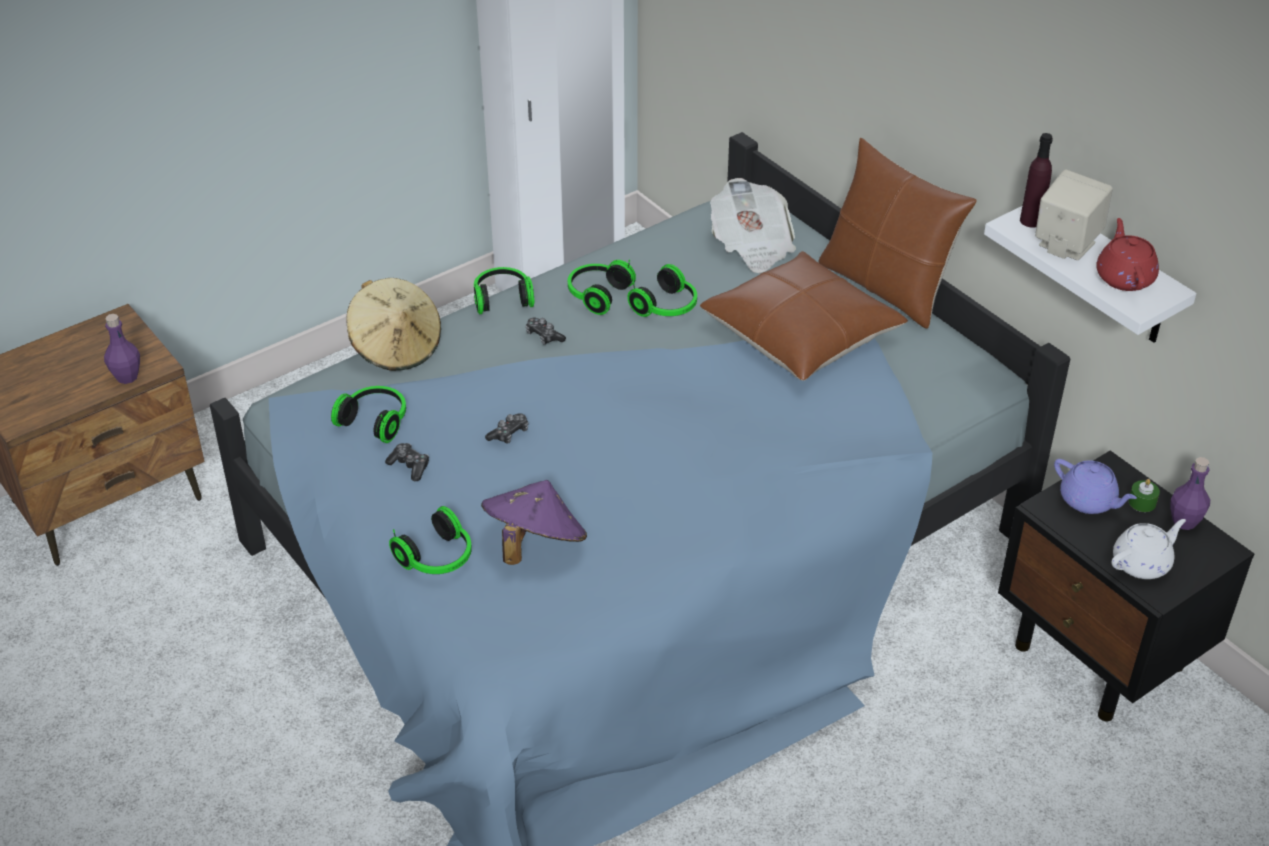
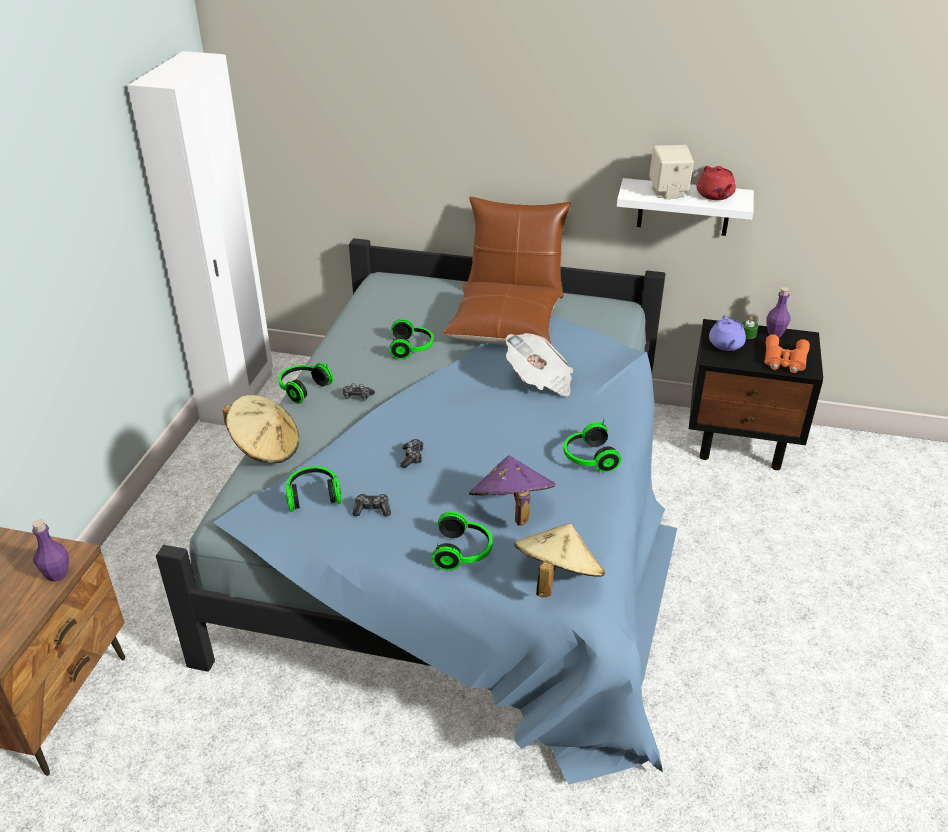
camera: 40 degrees left, 5 degrees down
headphones [568,259,636,315] -> headphones moved to [563,419,621,472]
newspaper [710,178,796,273] -> newspaper moved to [506,333,573,396]
purple bottle [1020,133,1053,228] -> none
purple teapot [1054,459,1137,514] -> purple teapot turned 90 degrees clockwise [709,315,746,351]
red teapot [1096,218,1159,291] -> red teapot turned 150 degrees counterclockwise [696,166,736,200]
white teapot [1111,519,1186,579] -> orange binoculars [764,334,810,373]
none -> beige hat [514,523,605,597]

